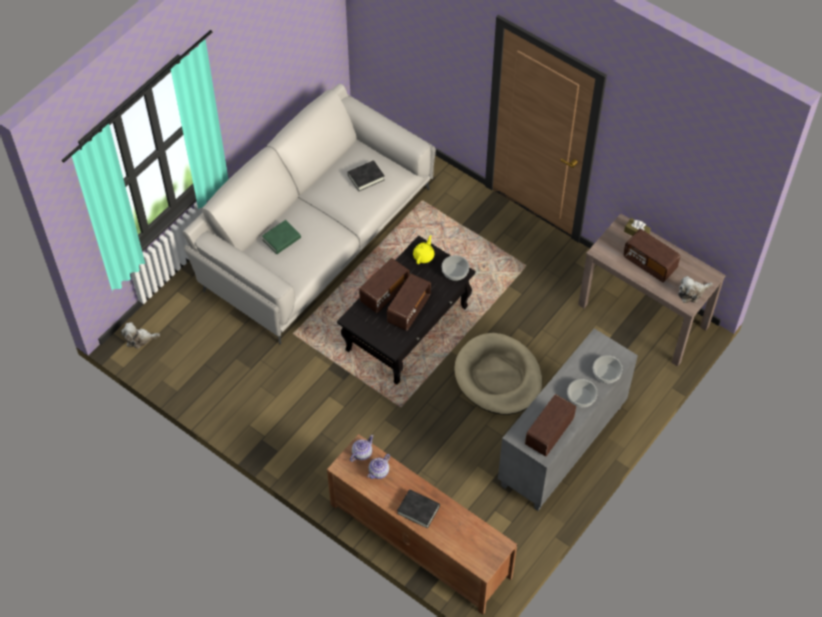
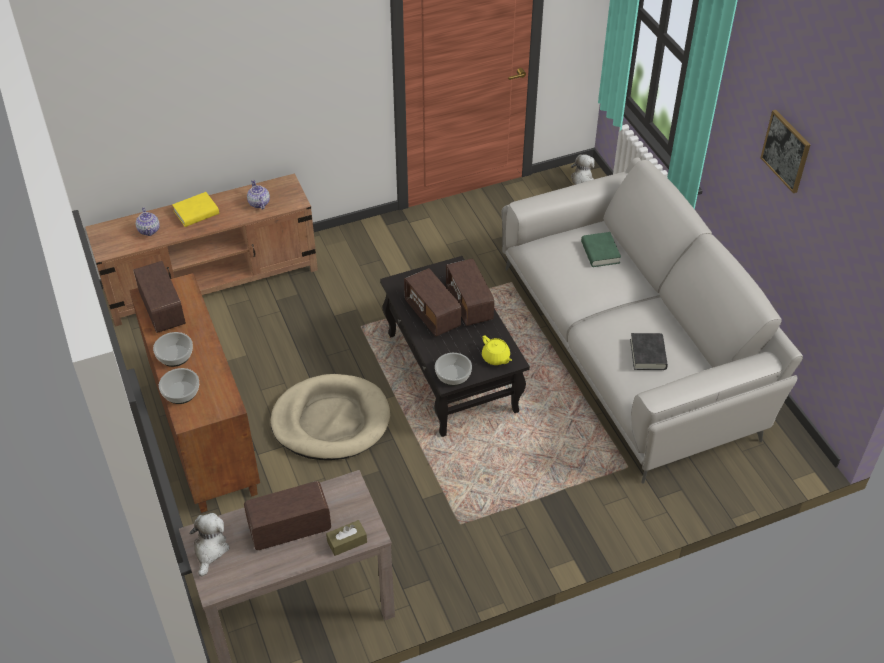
camera: 120 degrees right, 10 degrees down
teapot [350,435,374,462] -> teapot moved to [136,207,160,236]
black book [397,489,440,529] -> yellow book [172,192,219,227]
grey cabinet [498,328,638,511] -> brown cabinet [129,273,260,513]
none -> picture [760,110,811,193]

